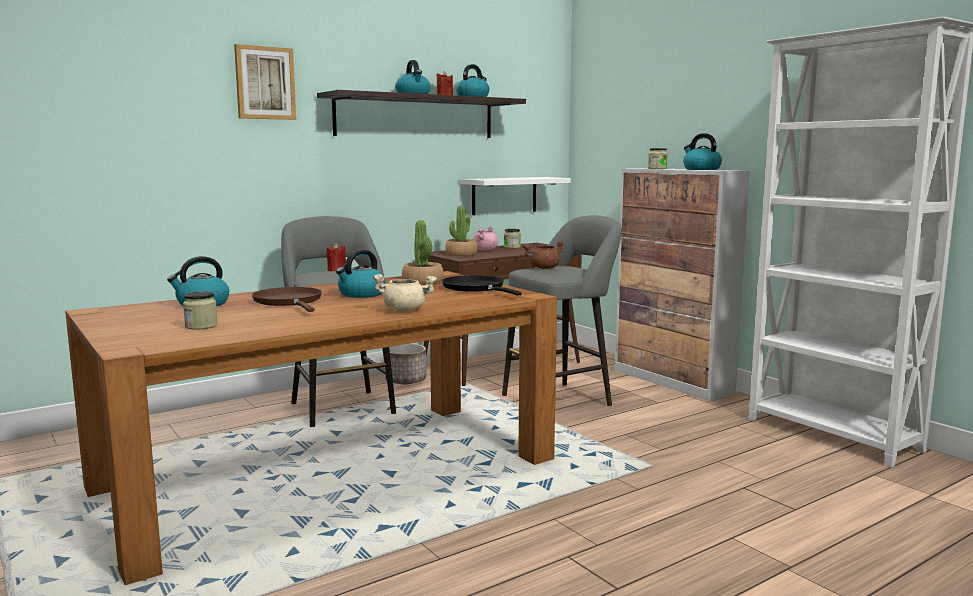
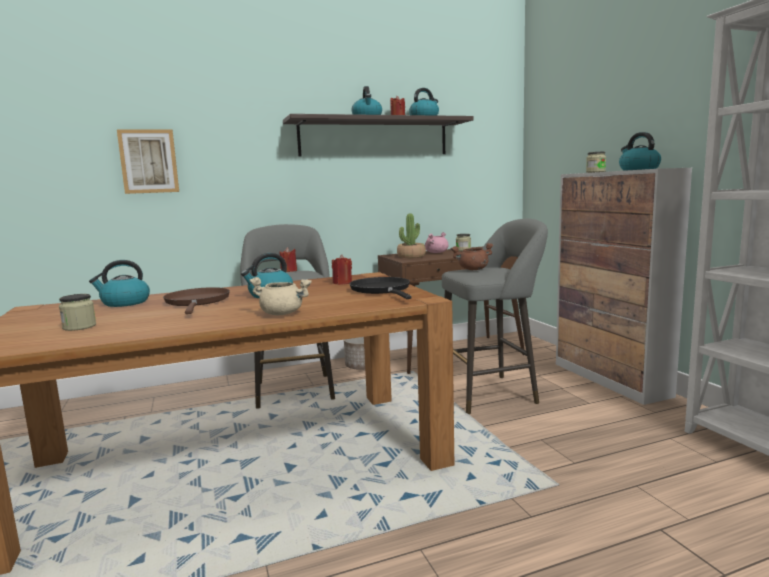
camera: 15 degrees right, 0 degrees up
picture [234,44,296,120] -> picture moved to [117,129,179,194]
potted plant [402,220,443,285] -> red candle [332,255,352,285]
white shelf [461,177,571,215] -> none

